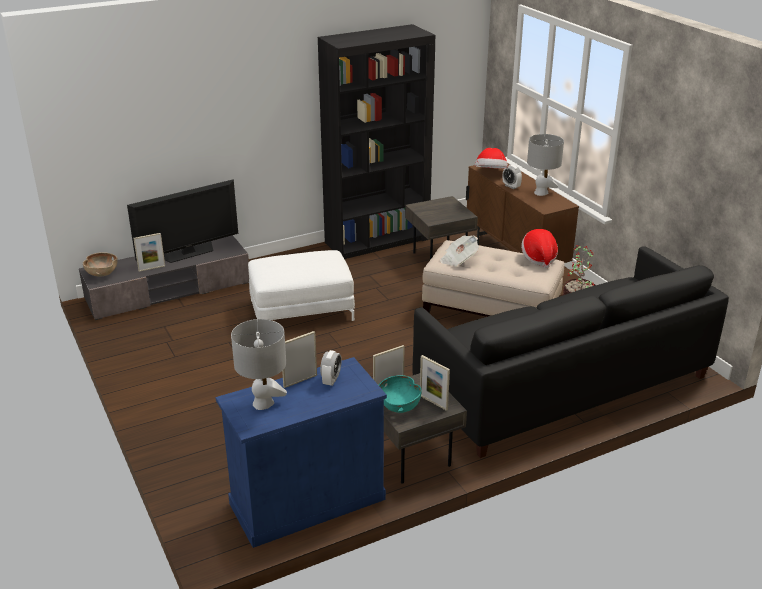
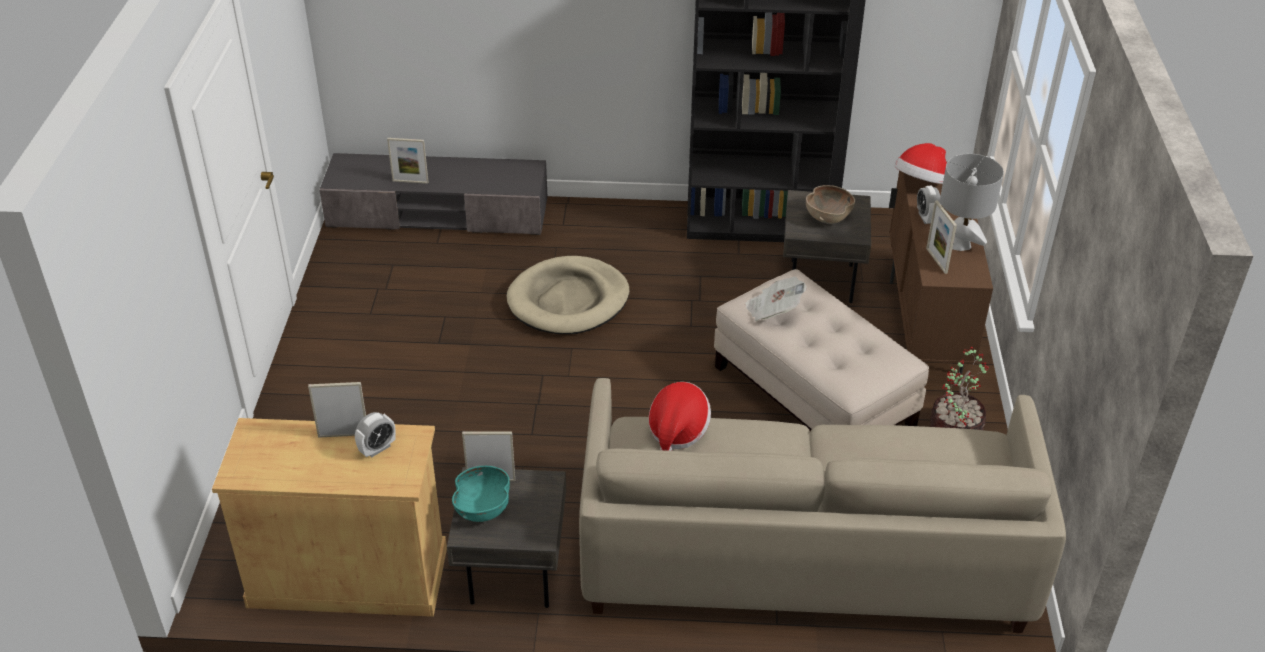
camera: 30 degrees right, 10 degrees up
brown bowl [83,252,118,276] -> brown bowl moved to [806,185,855,224]
television [127,179,238,263] -> none
blue cabinet [215,357,387,548] -> beige cabinet [212,418,447,617]
grey table lamp [231,319,287,410] -> none
white ottoman [248,250,355,321] -> beige dog bed [506,256,630,334]
black sofa [412,246,729,458] -> beige sofa [579,378,1066,633]
picture frame [420,355,450,411] -> picture frame moved to [926,200,957,274]
hat [521,229,558,268] -> hat moved to [648,382,711,451]

